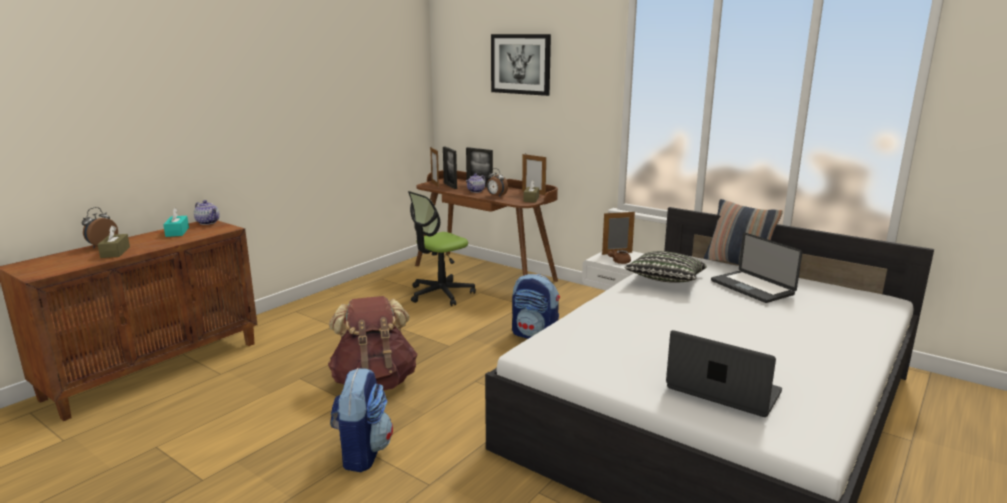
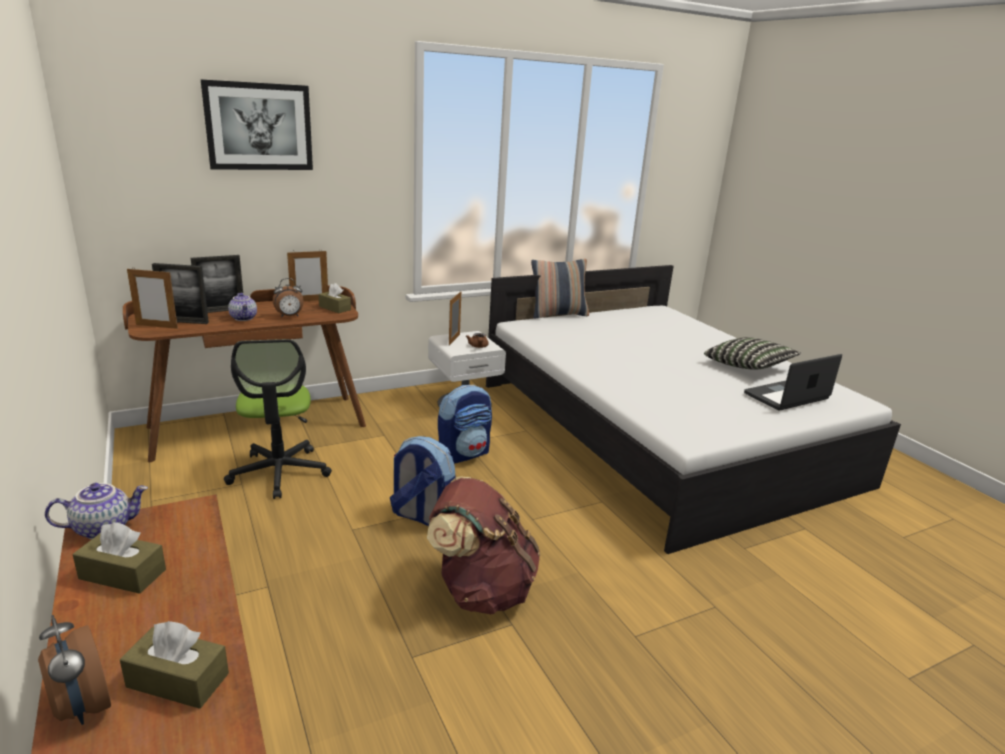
camera: 65 degrees left, 5 degrees up
turquoise tissue box [163,208,189,237] -> brown tissue box [72,522,166,594]
backpack [330,368,393,472] -> backpack moved to [390,436,456,526]
pillow [624,251,707,283] -> pillow moved to [704,337,801,370]
laptop [711,232,802,303] -> none

